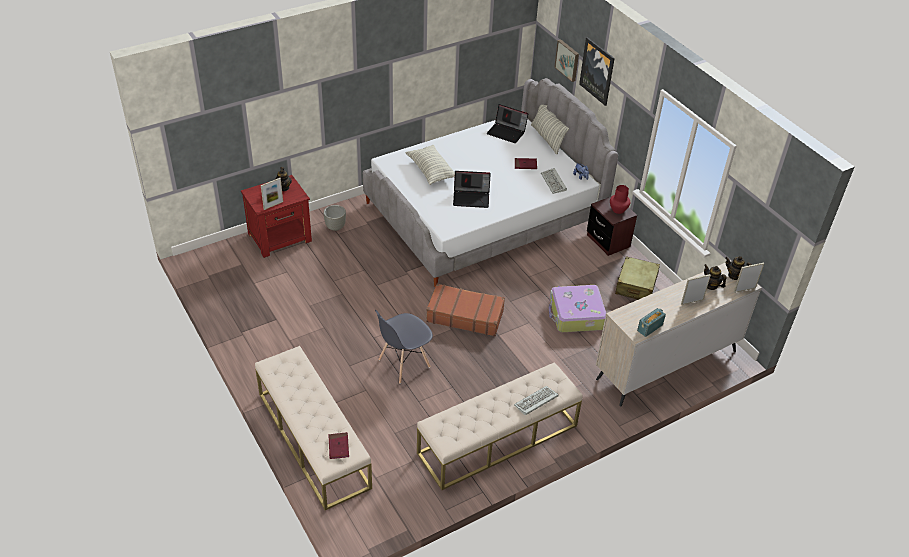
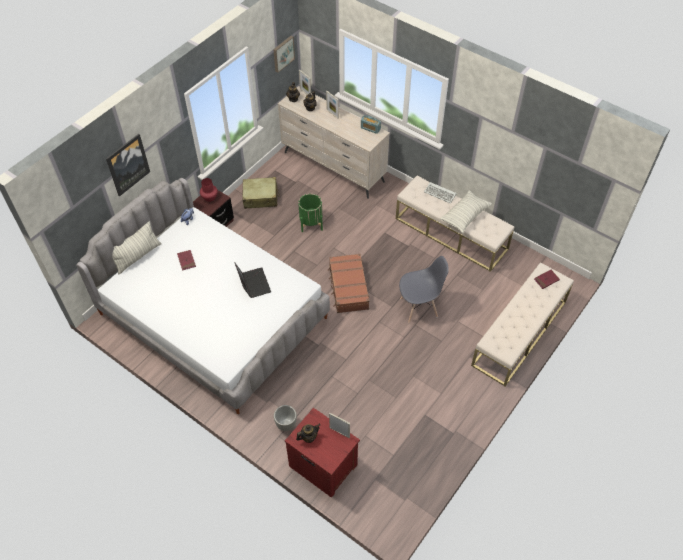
camera: 110 degrees left, 10 degrees up
grey chair [375,310,433,384] -> grey chair turned 45 degrees counterclockwise [399,256,449,323]
pillow [406,145,455,185] -> pillow moved to [440,190,492,233]
laptop [487,104,528,143] -> none
keyboard [541,168,567,194] -> none
suitcase [549,285,606,332] -> green planter [298,194,323,232]
picture [554,39,579,82] -> picture moved to [273,36,295,73]

